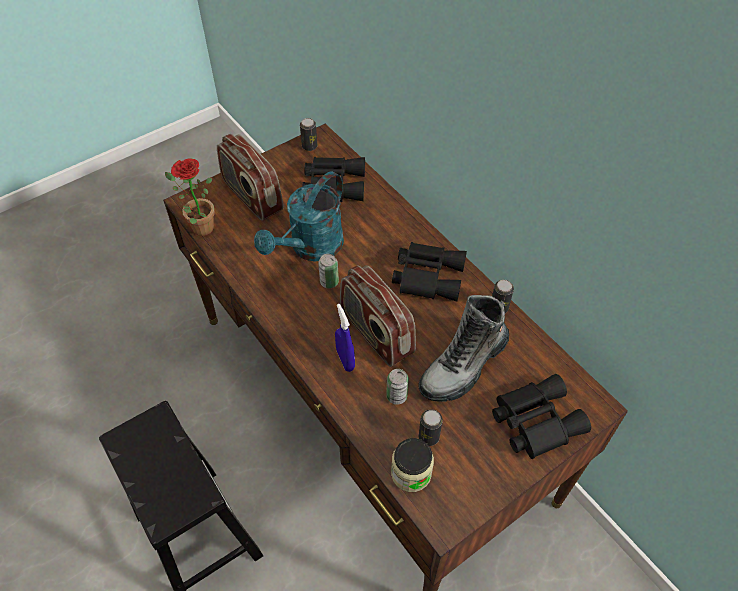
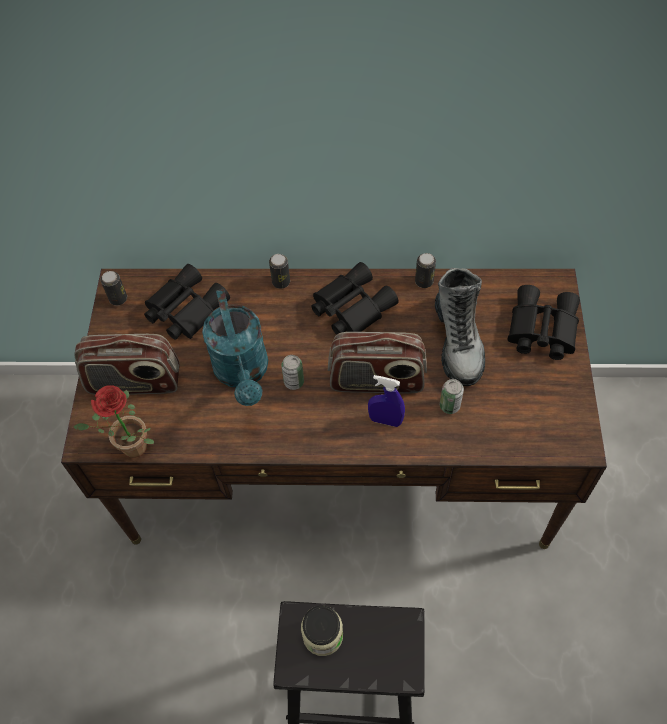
camera: 50 degrees left, 5 degrees up
jar [391,438,434,492] -> jar moved to [301,605,343,656]
can [419,410,443,446] -> can moved to [269,254,290,289]

